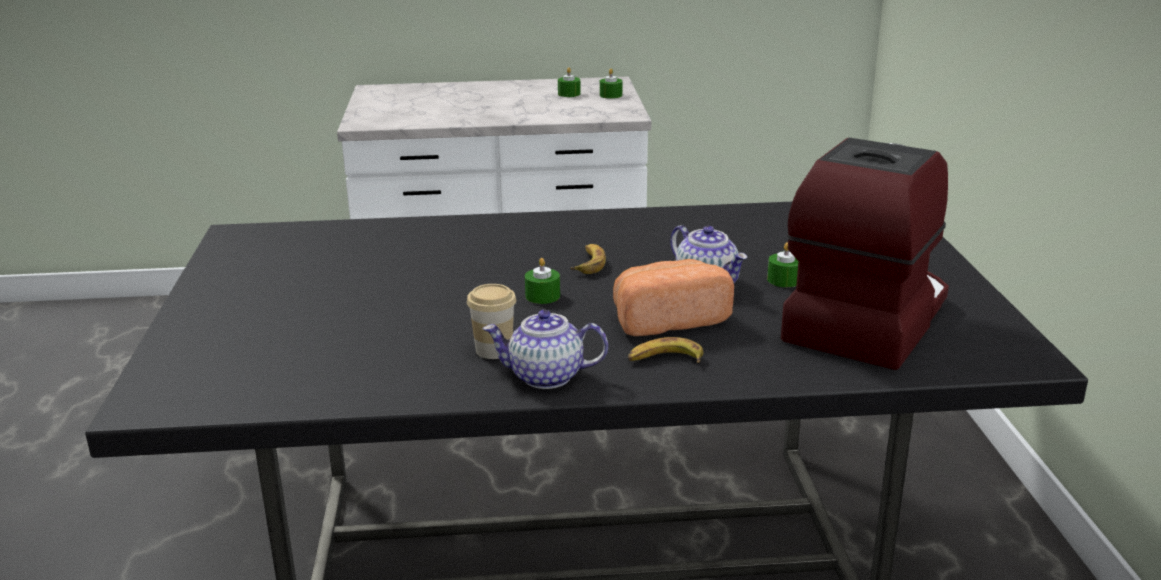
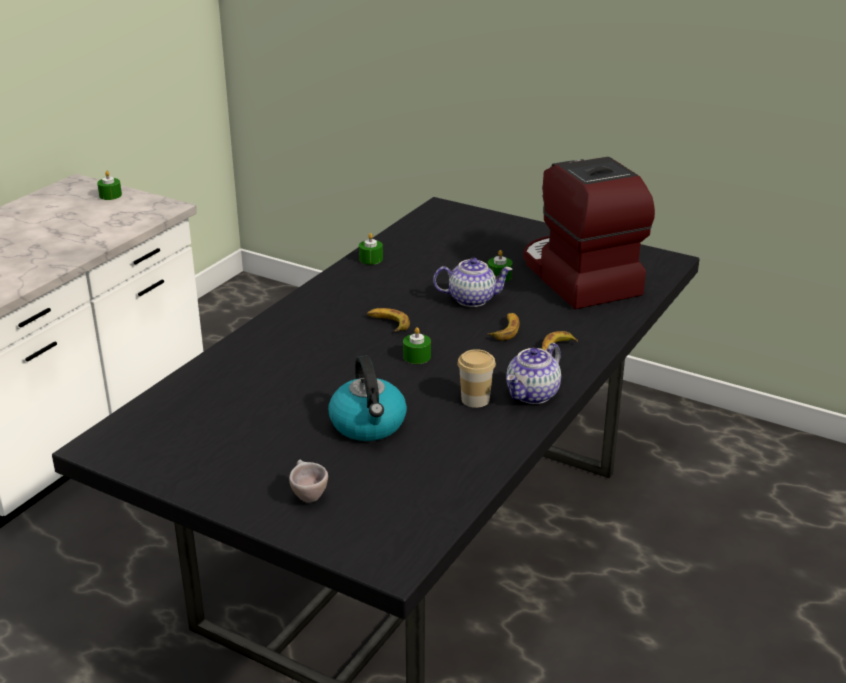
camera: 55 degrees left, 5 degrees up
green candle [558,67,581,97] -> green candle moved to [359,233,383,265]
bread [613,259,734,336] -> banana [488,313,520,341]
none -> beige cup [289,460,328,503]
none -> kettle [328,355,407,441]

